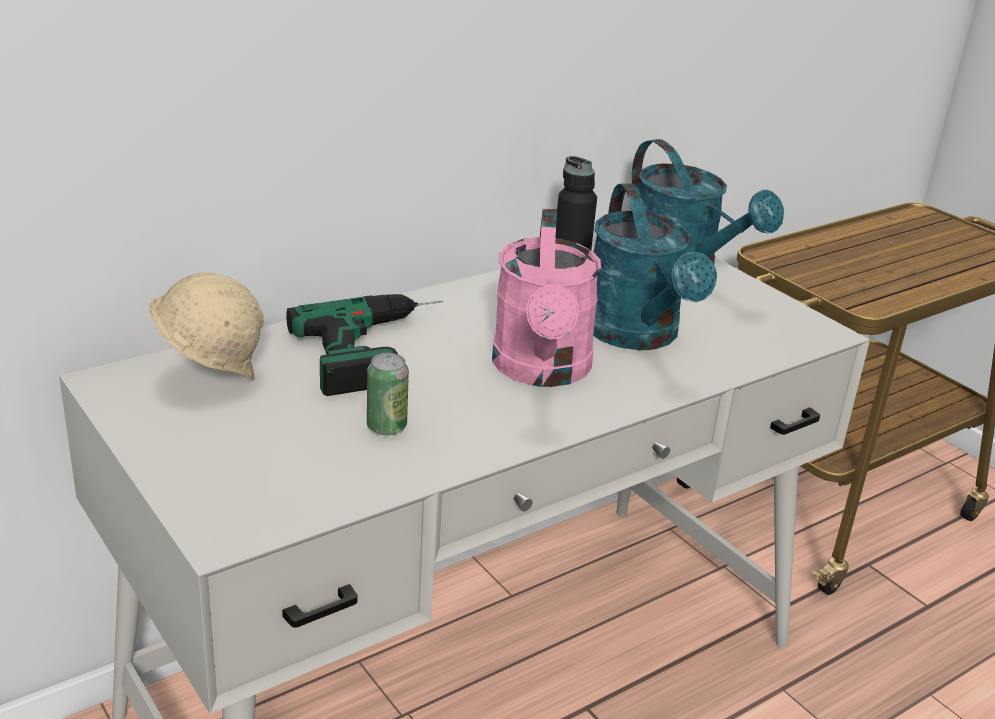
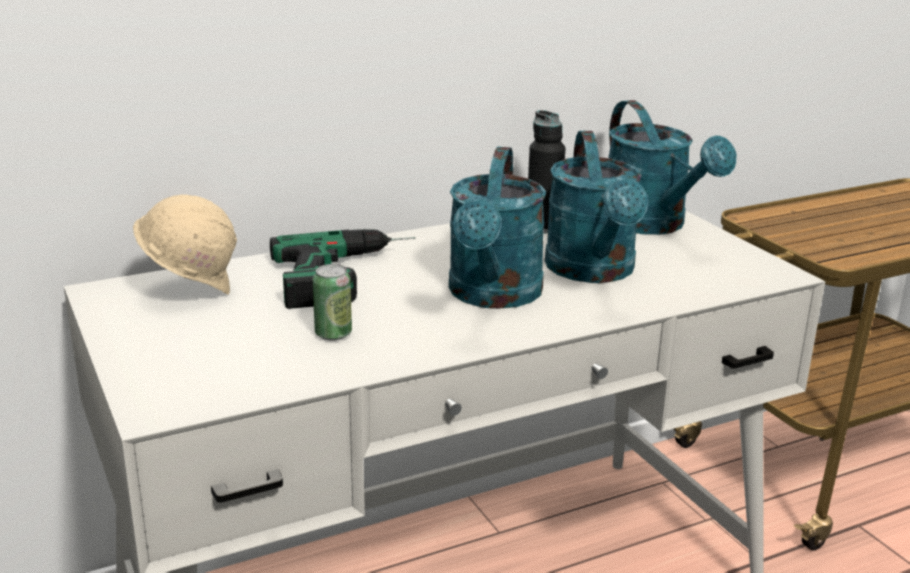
camera: 10 degrees right, 5 degrees down
pink watering can [492,208,601,387] -> turquoise watering can [449,147,546,309]

